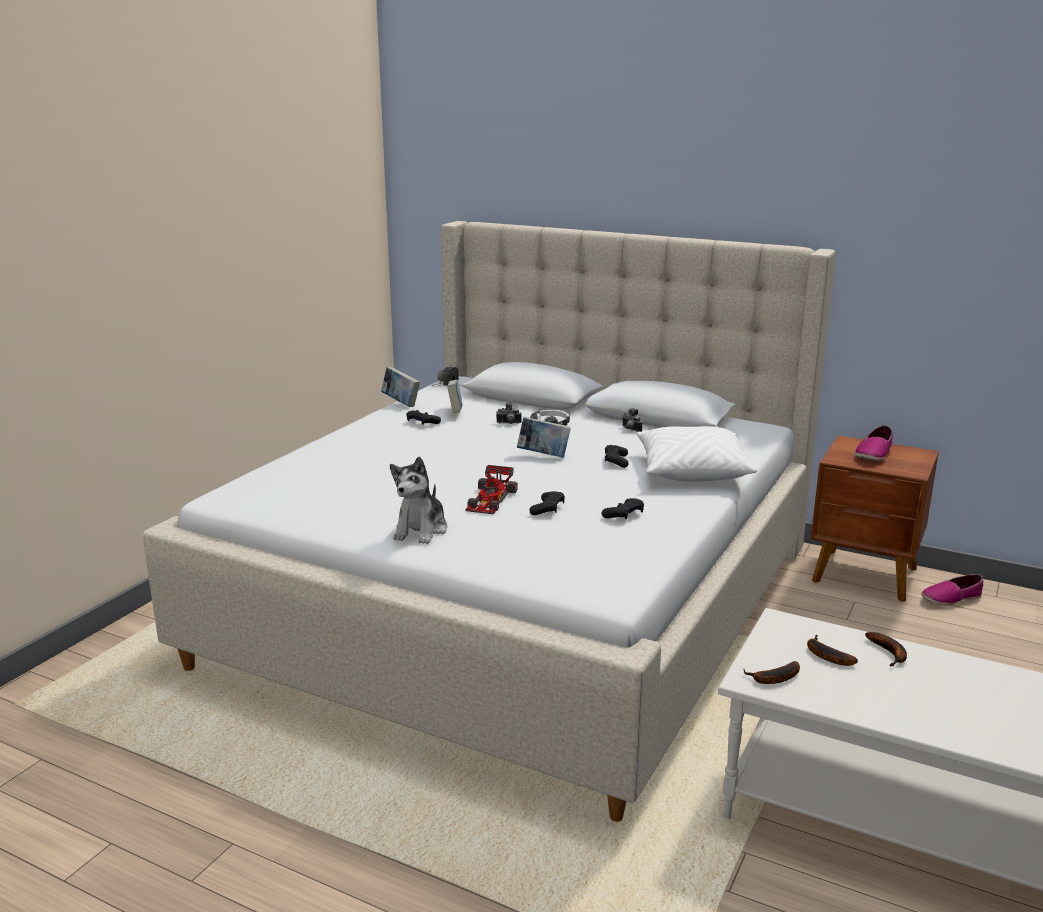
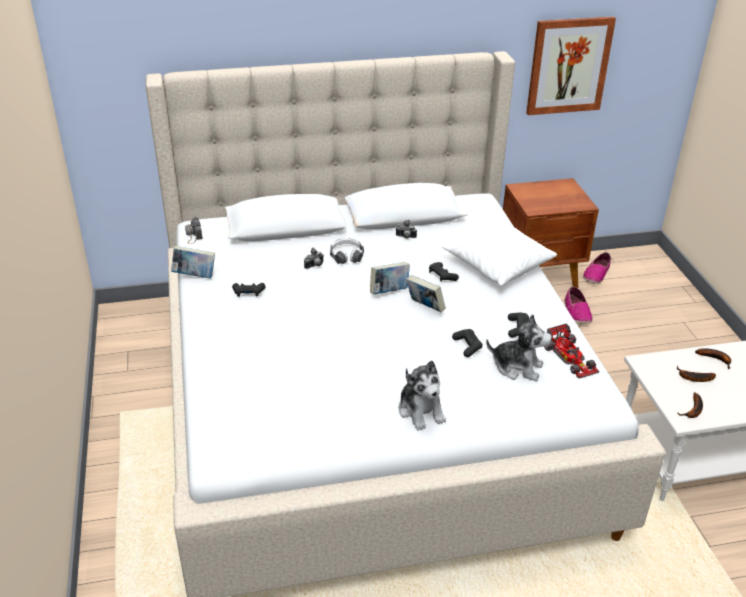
camera: 40 degrees left, 15 degrees up
book [447,380,462,413] -> book moved to [406,275,446,312]
toy car [465,465,518,514] -> toy car moved to [544,324,599,379]
shoe [854,425,893,461] -> shoe moved to [564,287,592,324]
none -> plush toy [486,314,552,381]
none -> picture [526,16,616,115]

